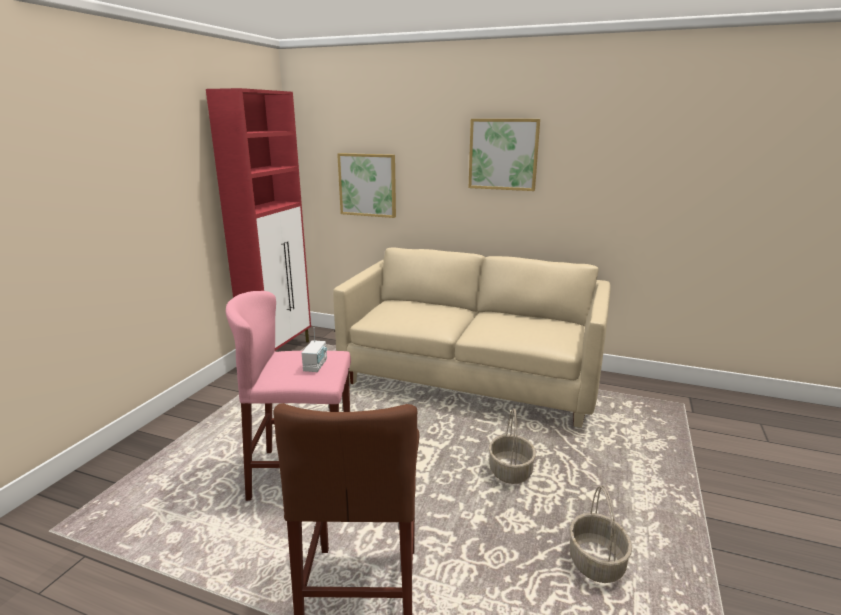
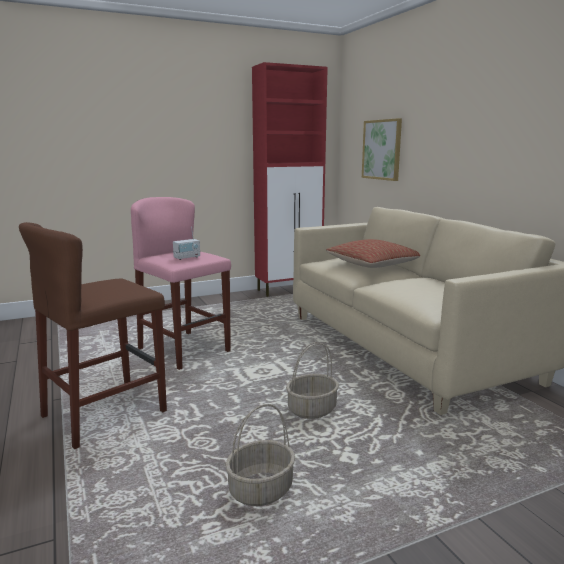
camera: 45 degrees right, 5 degrees down
picture [469,119,540,191] -> none
none -> pillow [326,239,420,268]

